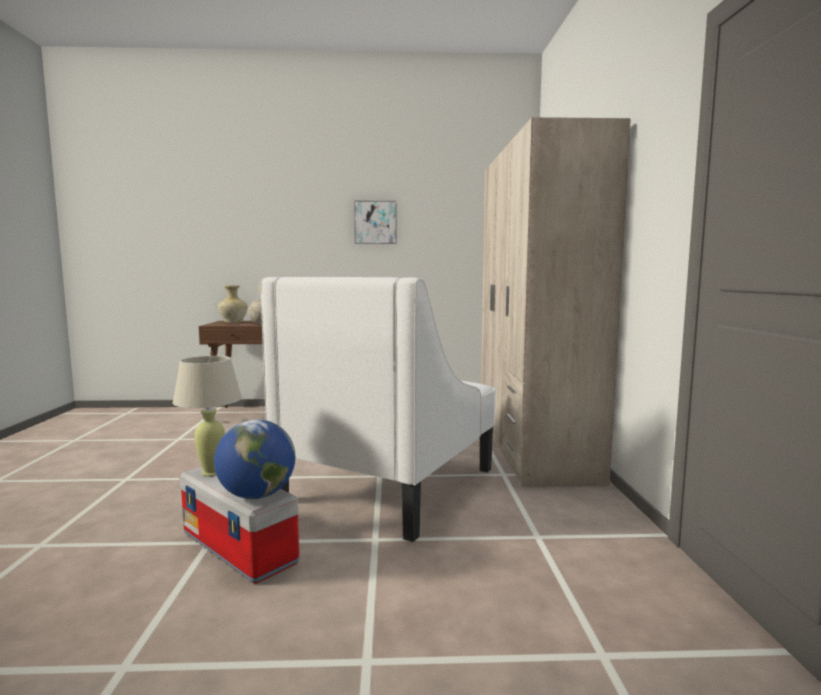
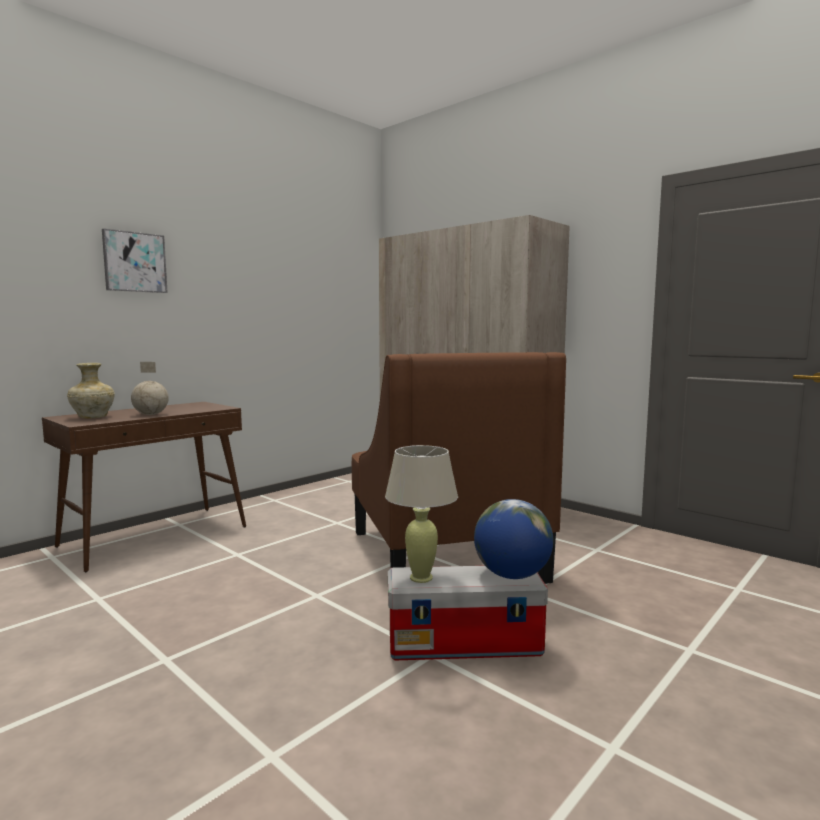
camera: 45 degrees left, 0 degrees up
white armchair [260,277,496,542] -> brown armchair [352,352,566,584]
picture [354,201,397,244] -> picture moved to [102,229,168,293]

